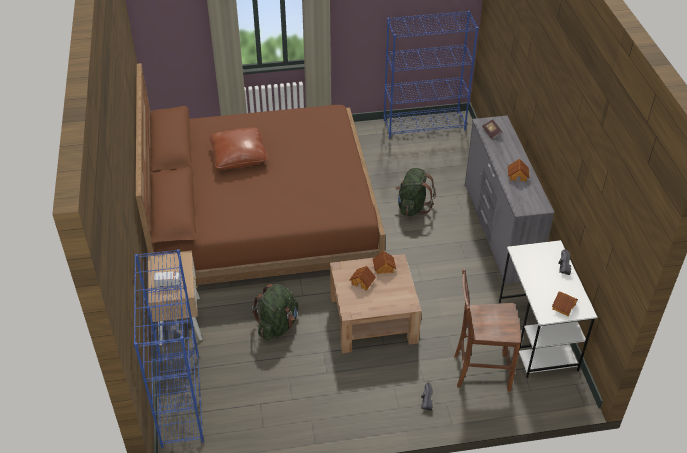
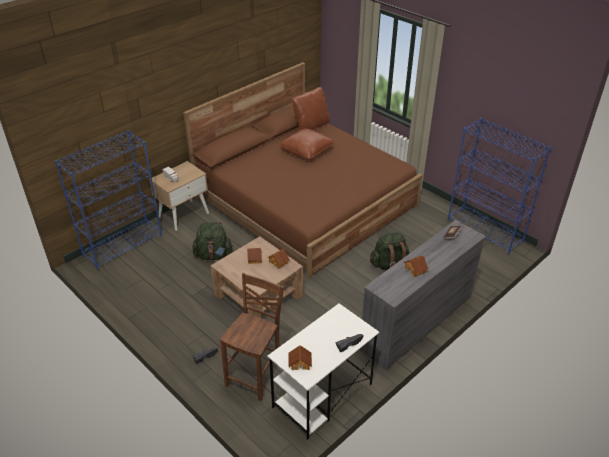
camera: 55 degrees right, 5 degrees down
brown chair [454,269,521,391] -> brown chair turned 60 degrees clockwise [220,273,284,401]
none -> brown pillow [292,87,330,130]

